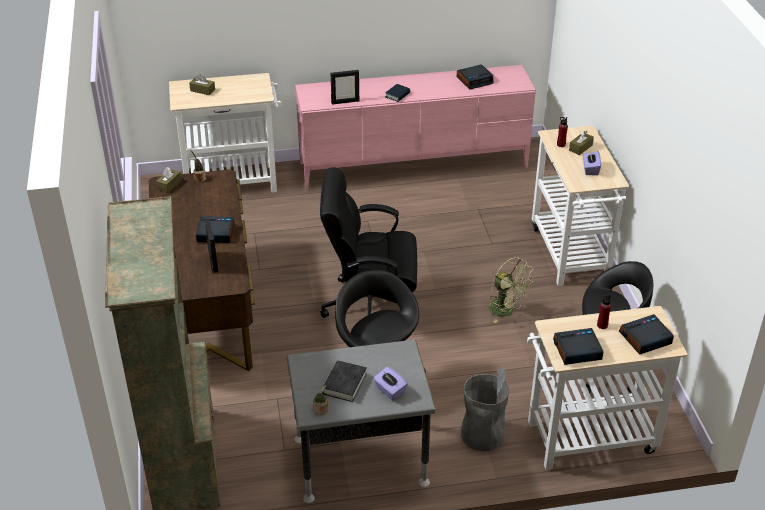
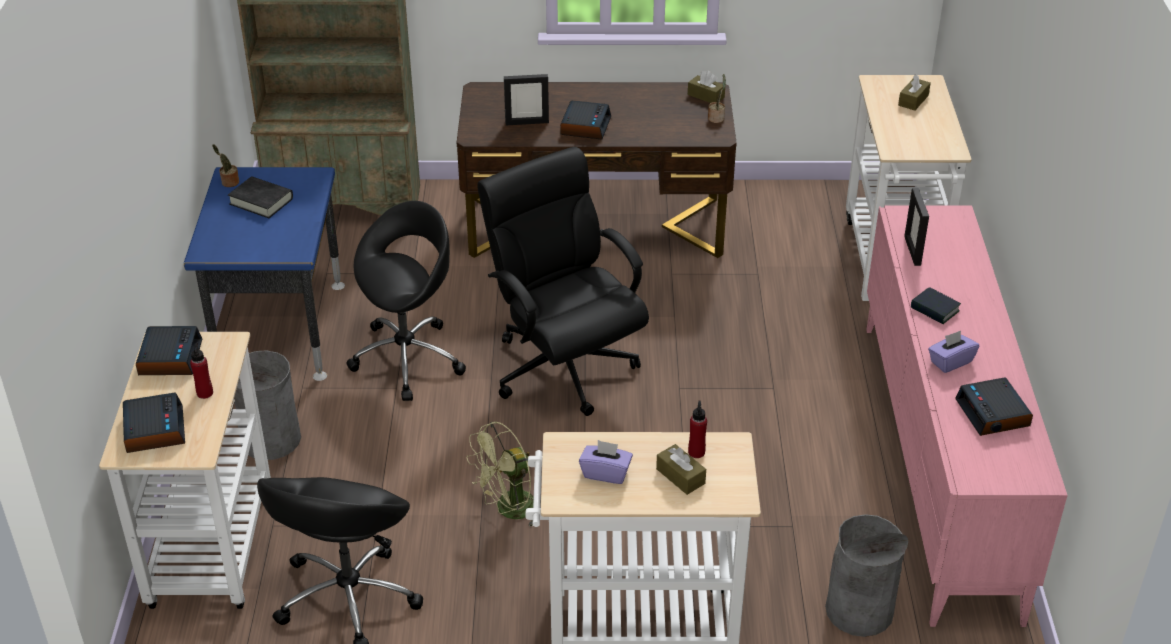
camera: 100 degrees right, 0 degrees up
grey desk [287,340,436,503] -> blue desk [184,167,345,381]
black office chair [320,167,417,318] -> black office chair turned 45 degrees counterclockwise [477,147,649,416]
purple tissue box [373,367,407,400] -> purple tissue box moved to [928,330,979,373]
none -> grey trash can [825,514,908,637]

